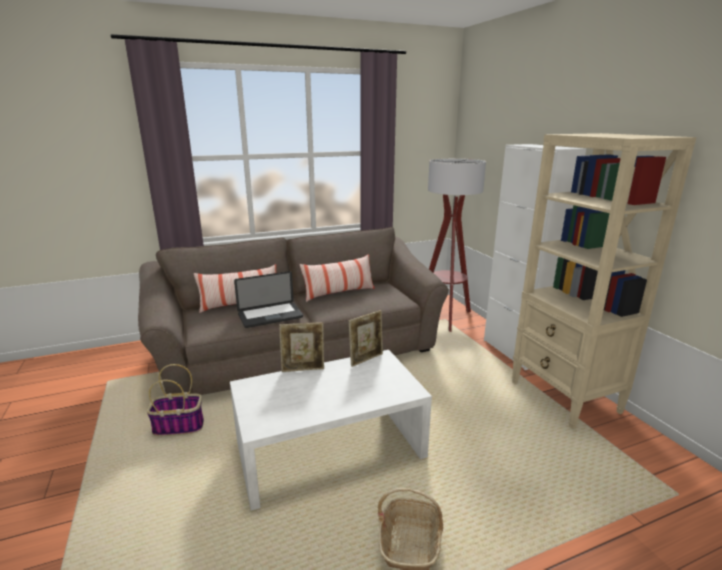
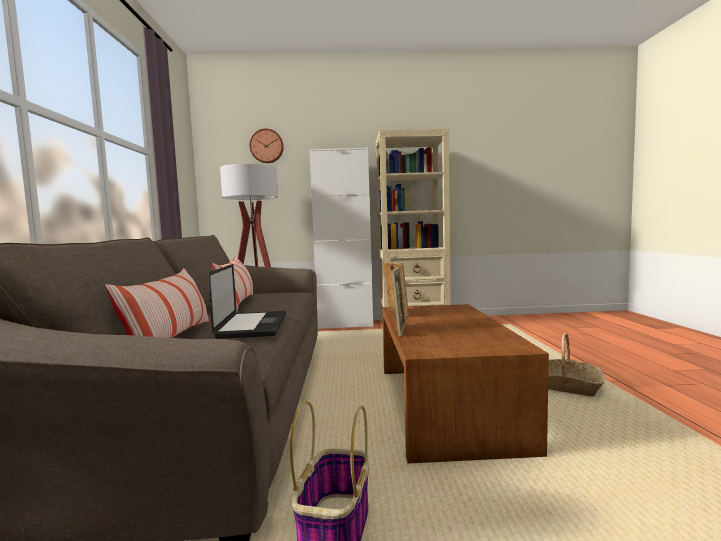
camera: 70 degrees left, 15 degrees down
white coffee table [230,350,432,511] -> brown coffee table [382,304,549,464]
none -> wall clock [249,129,284,163]

